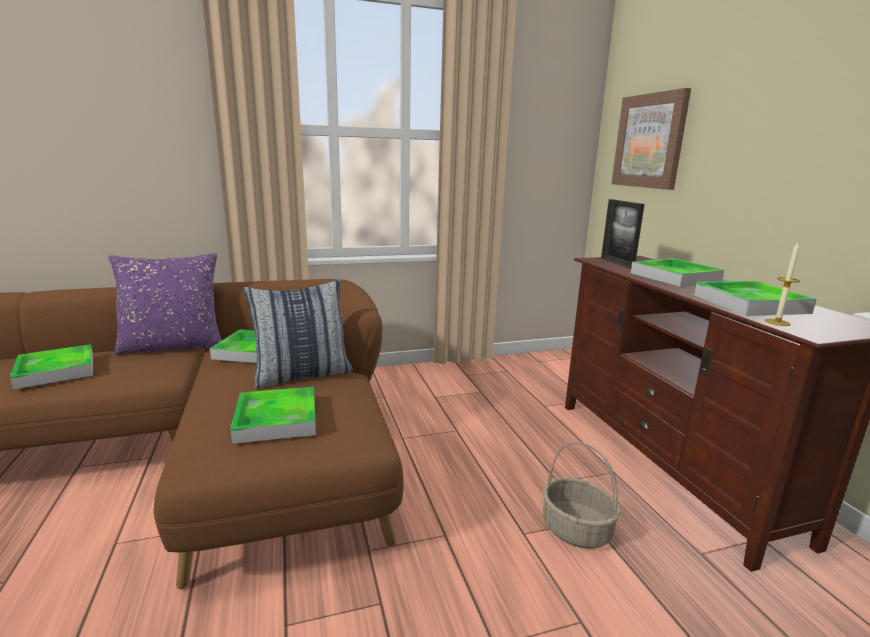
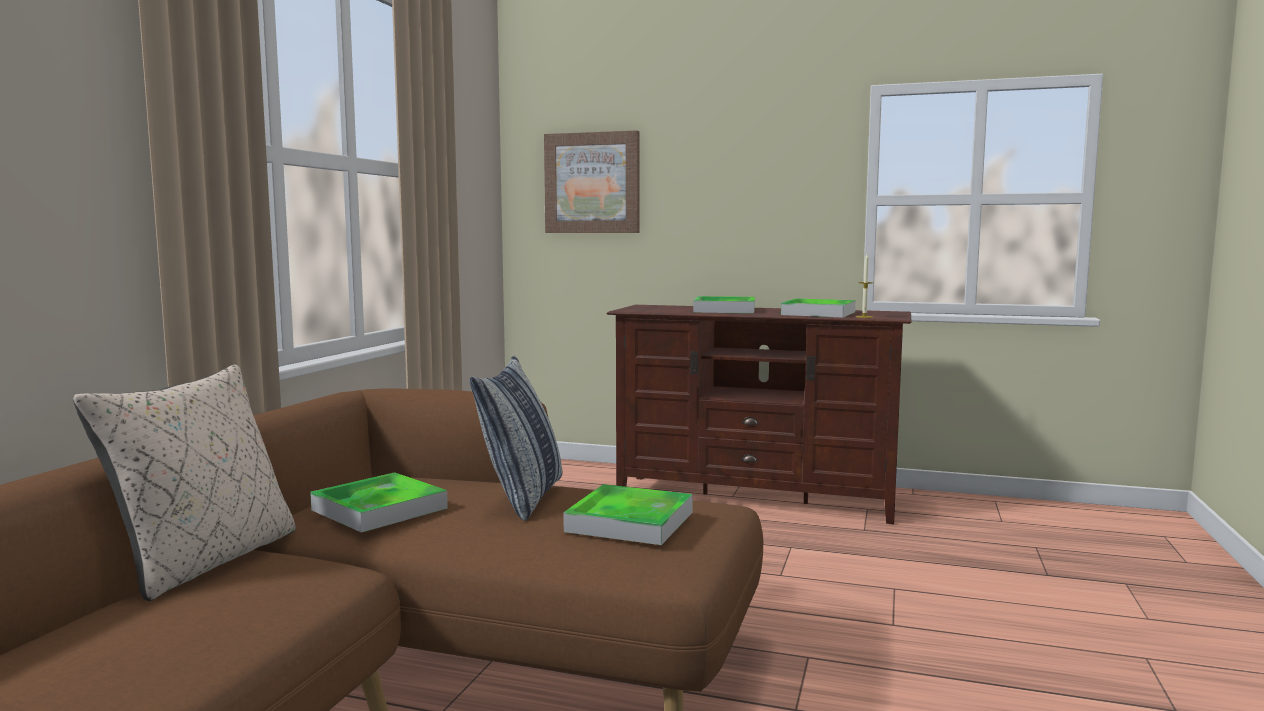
camera: 55 degrees left, 10 degrees down
tray [10,344,93,389] -> none
purple pillow [109,253,222,355] -> beige pillow [73,365,295,601]
basket [543,442,621,549] -> none
picture frame [601,199,644,269] -> none

